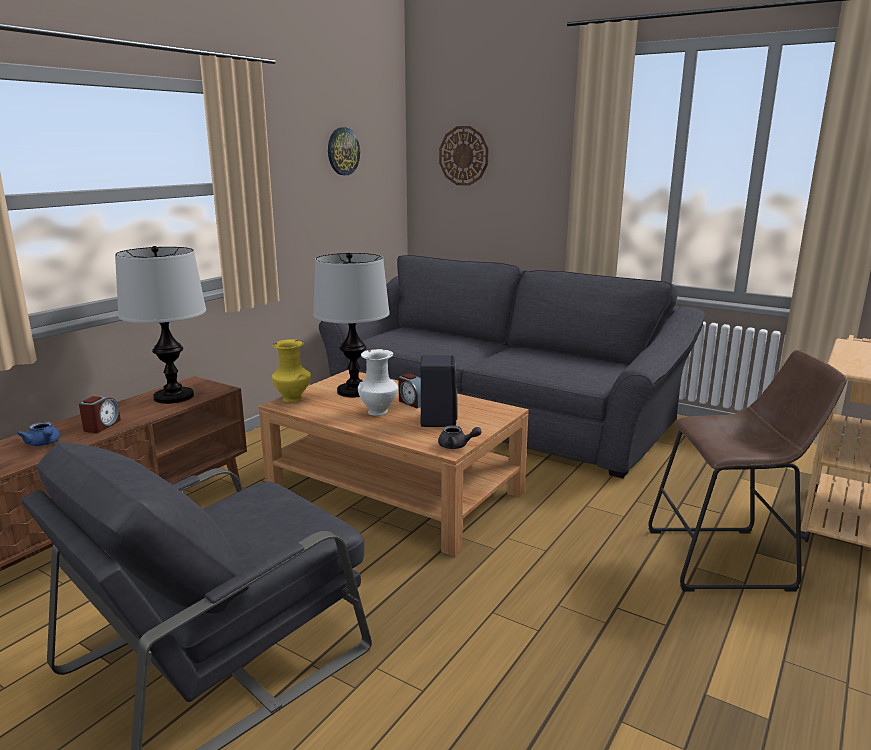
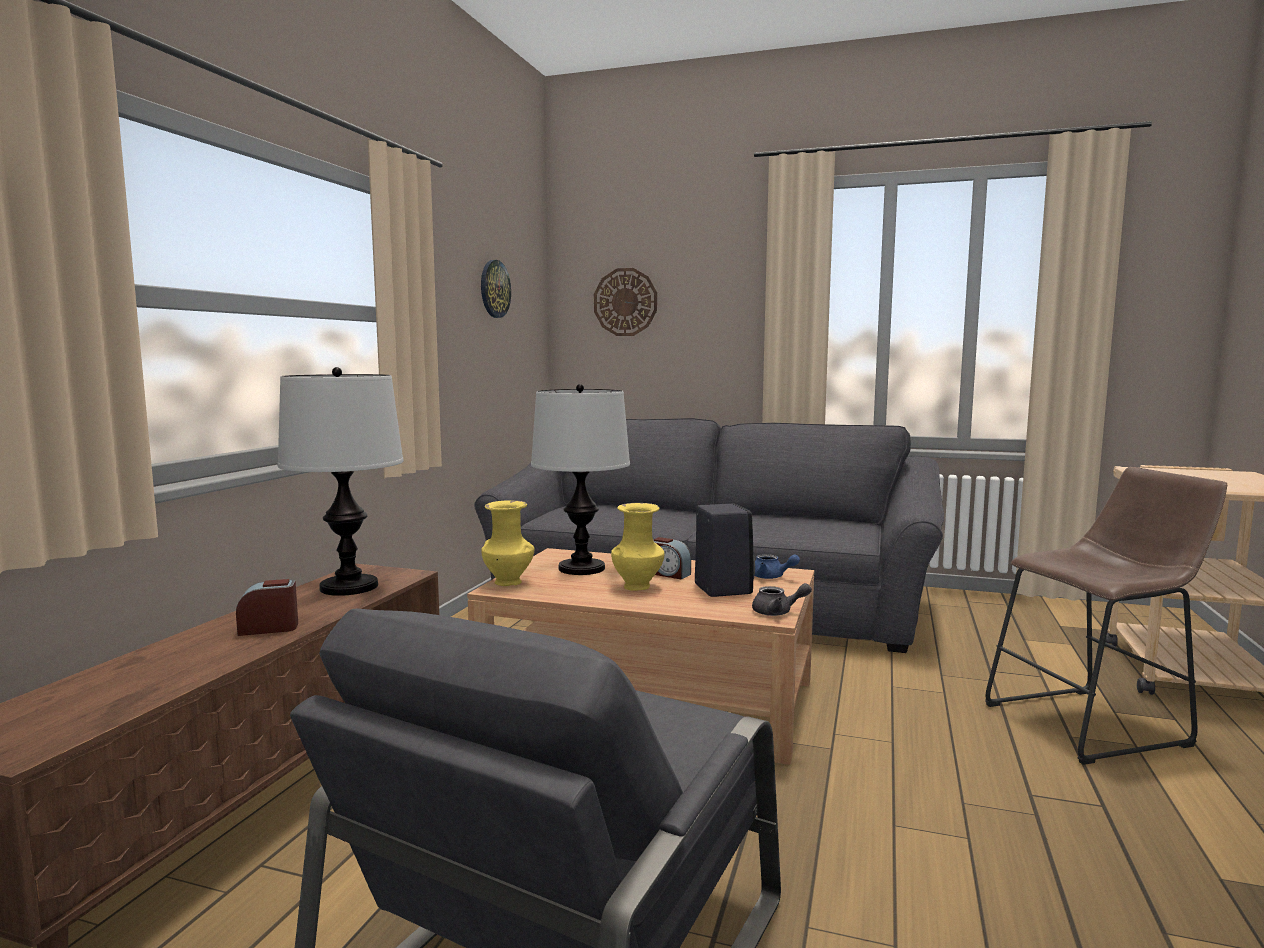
camera: 15 degrees left, 10 degrees down
blue teapot [17,421,60,446] -> blue teapot moved to [755,554,800,579]
alarm clock [79,396,121,433] -> alarm clock turned 105 degrees counterclockwise [236,579,298,636]
white vase [358,349,398,416] -> yellow vase [611,503,665,591]

